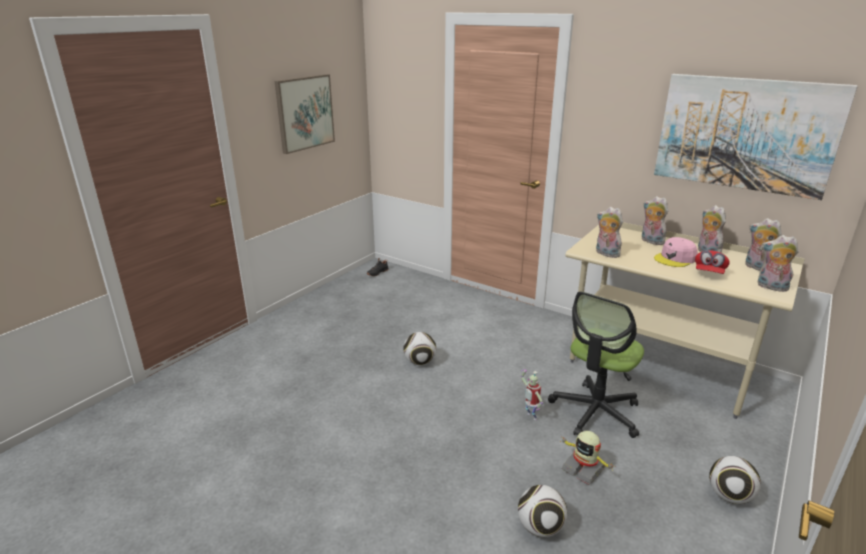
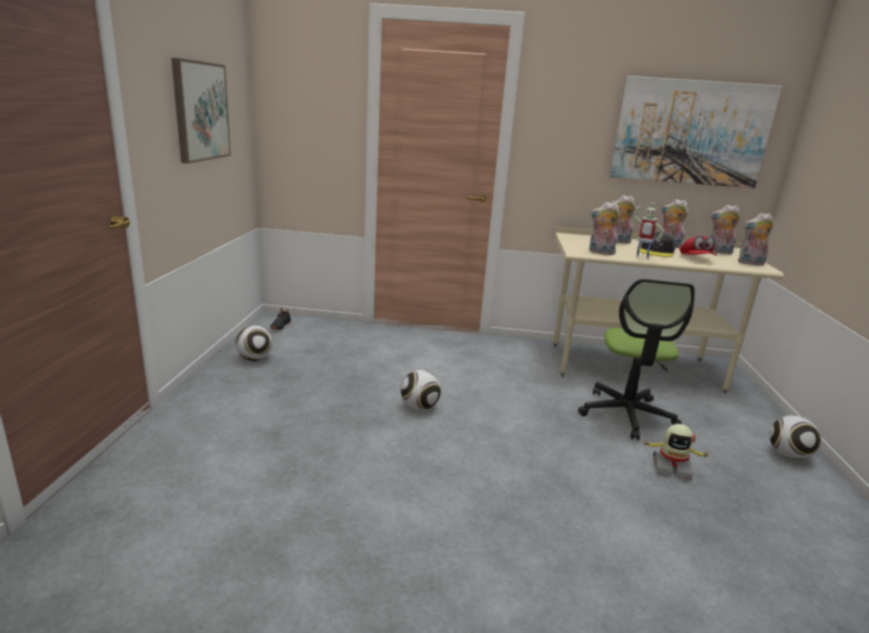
camera: 30 degrees left, 5 degrees down
football [518,485,567,537] -> football moved to [236,326,273,361]
toy robot [521,369,543,420] -> toy robot moved to [632,203,665,259]
pink cap [654,237,698,267] -> grey cap [639,231,676,257]

